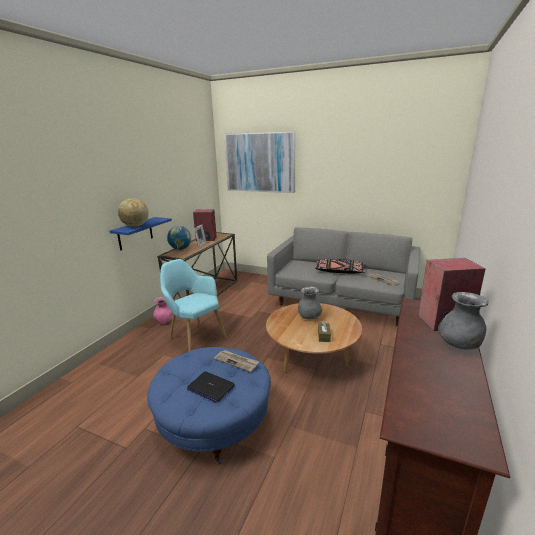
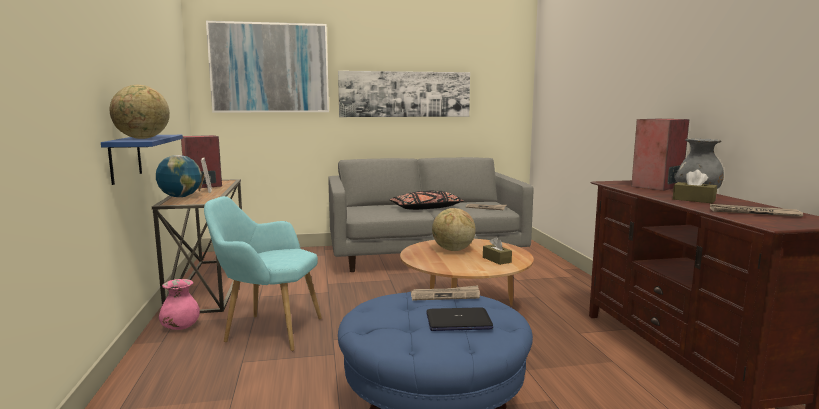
camera: 35 degrees left, 10 degrees down
grey vase [298,287,322,319] -> globe [432,208,476,251]
none -> picture [338,71,470,117]
none -> brown tissue box [673,170,717,203]
none -> newspaper [710,204,803,217]

